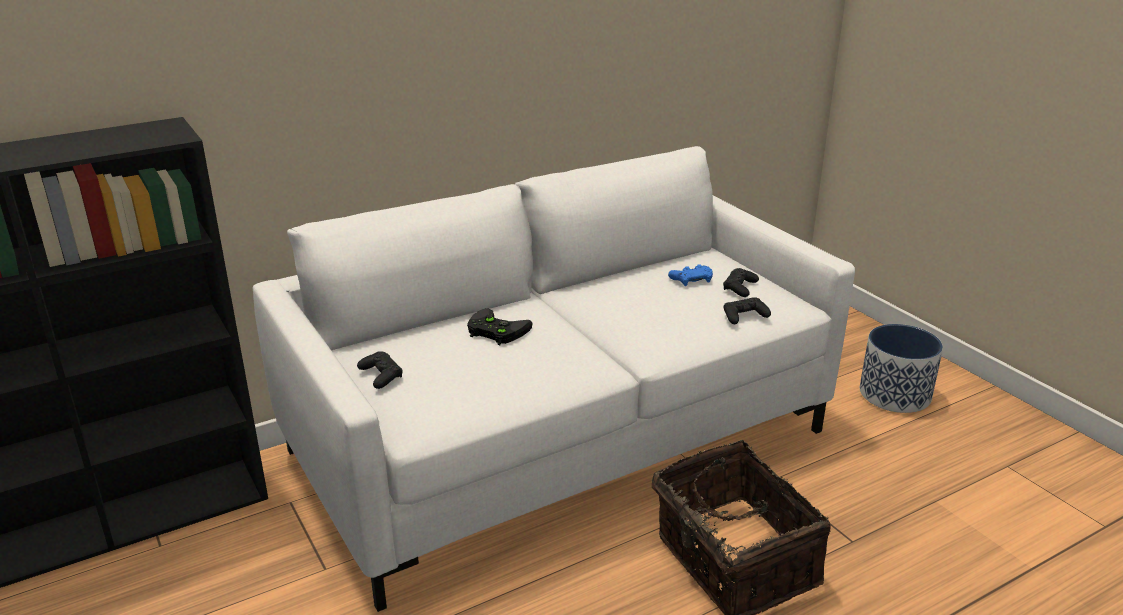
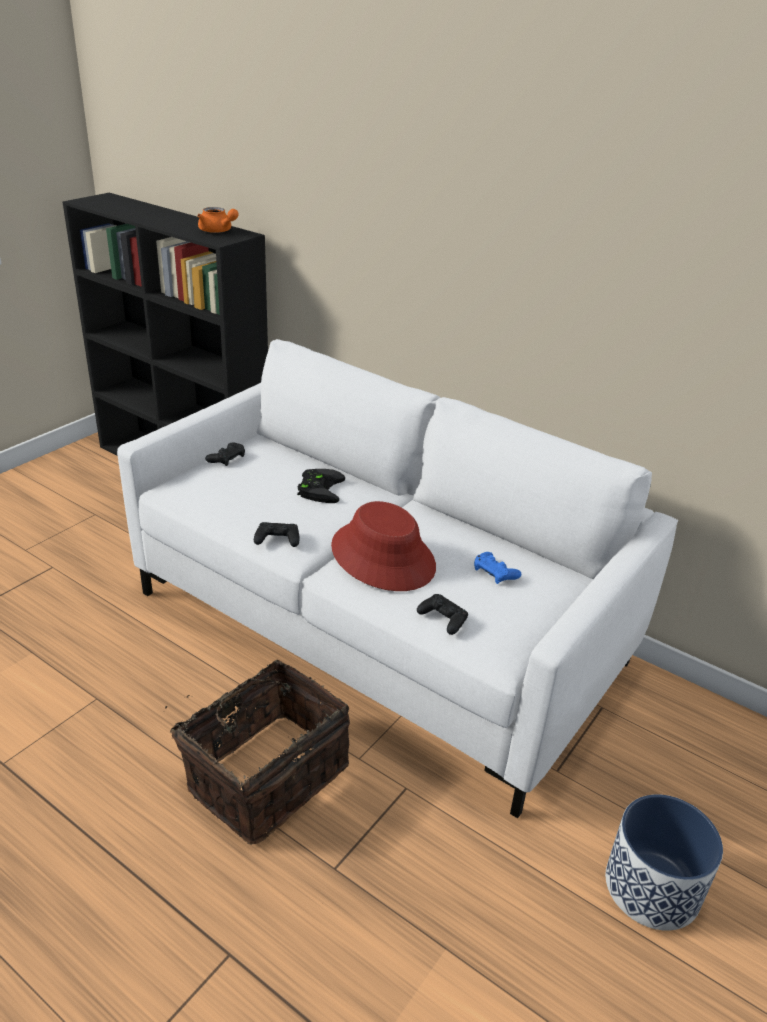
camera: 65 degrees right, 5 degrees up
black game controller [723,268,759,297] -> black game controller moved to [254,522,299,547]
none -> orange teapot [197,207,239,233]
none -> red hat [331,501,436,591]

